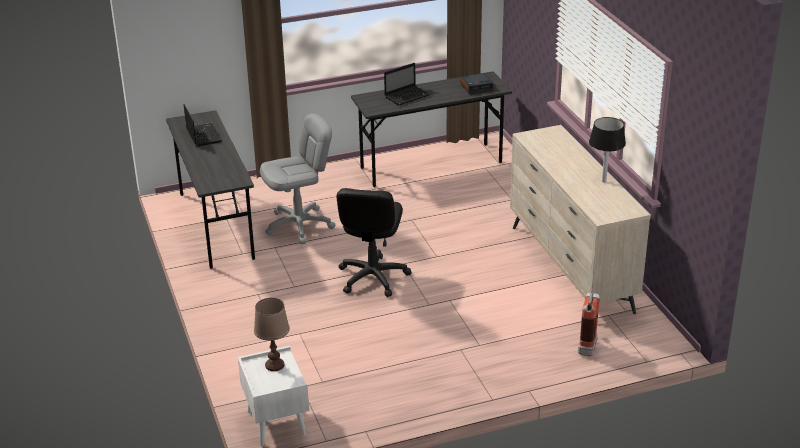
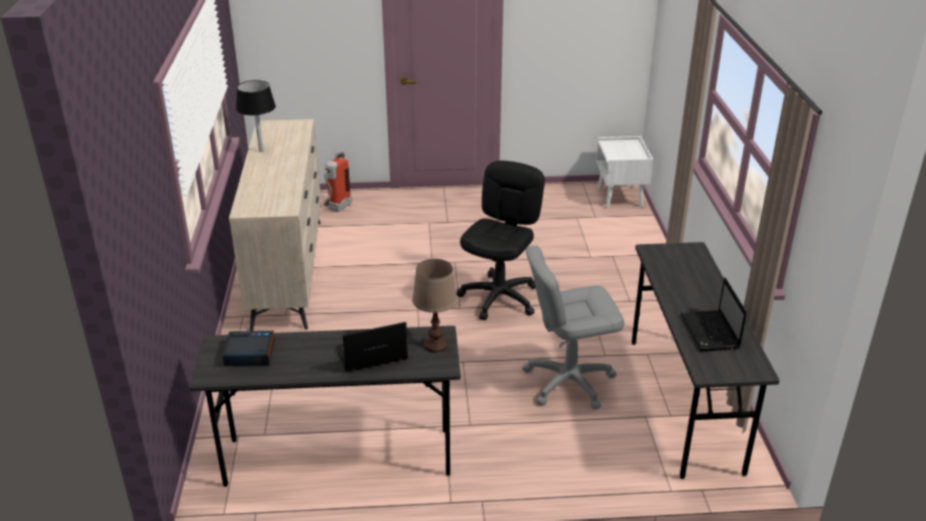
camera: 165 degrees left, 0 degrees up
brown table lamp [254,298,290,371] -> brown table lamp moved to [412,259,458,353]

